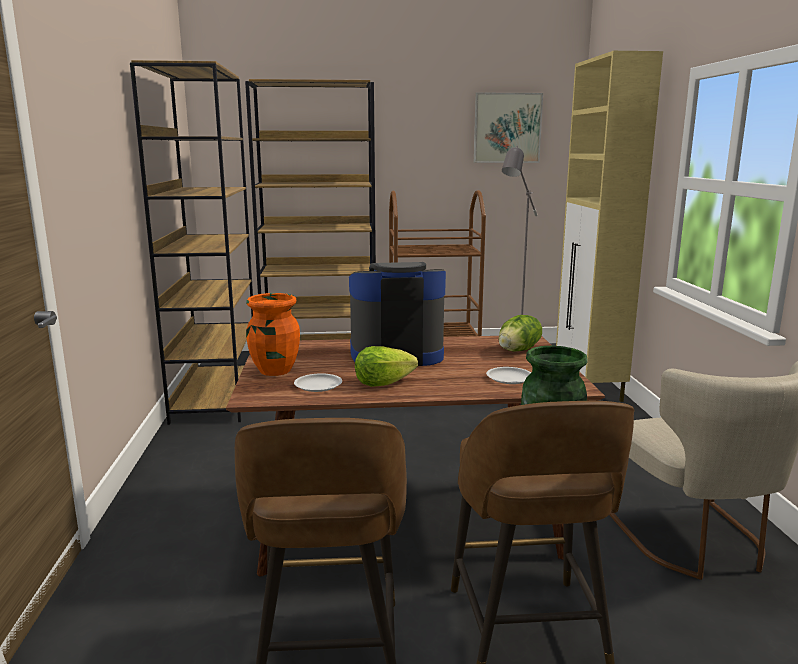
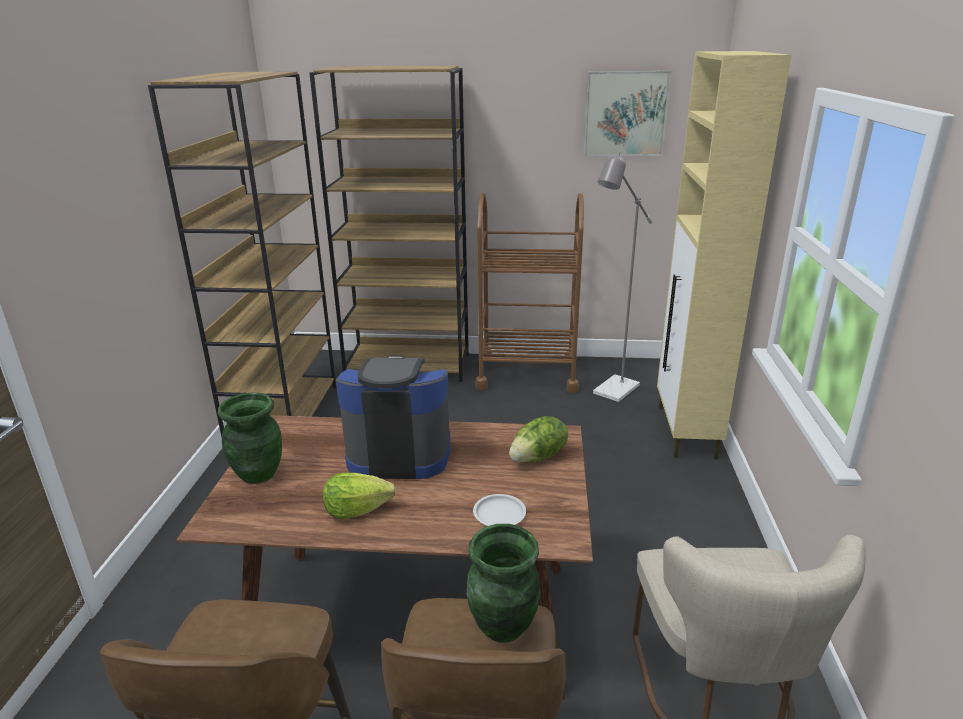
camera: 10 degrees right, 10 degrees up
orange vase [246,293,300,376] -> green vase [218,393,282,484]
white plate [294,373,342,392] -> none

